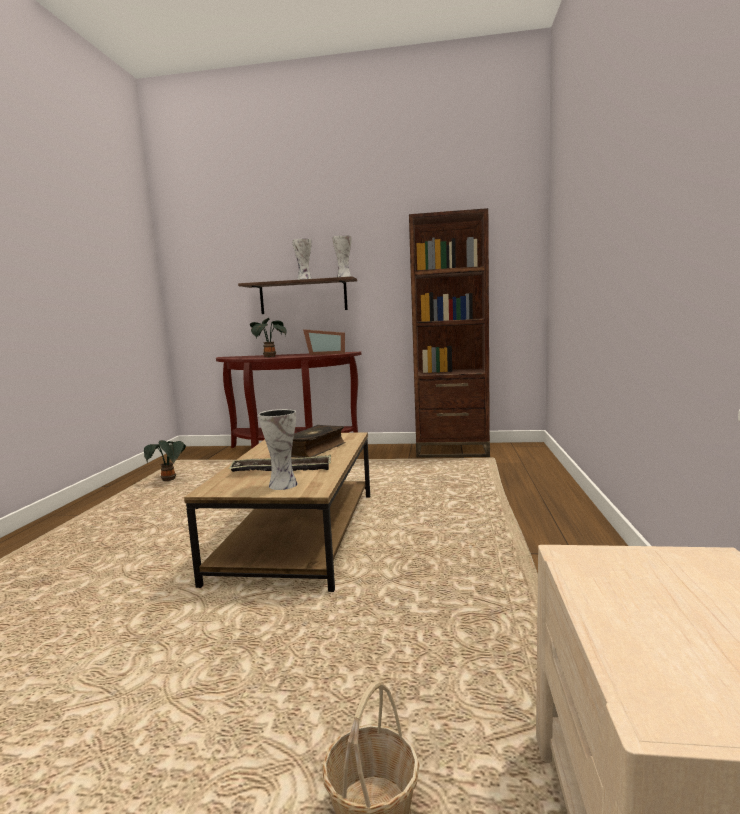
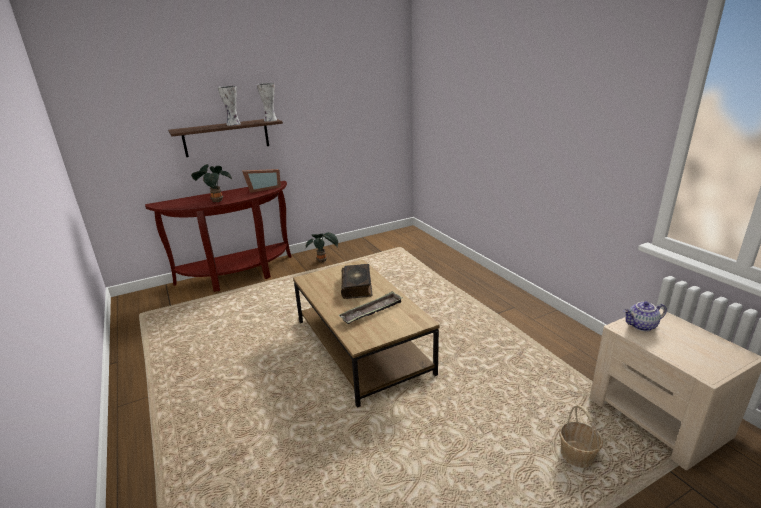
camera: 35 degrees left, 15 degrees up
potted plant [144,440,186,481] -> potted plant moved to [306,232,338,262]
vase [258,409,298,490] -> none
brown bookcase [409,208,490,458] -> none
none -> teapot [623,301,667,331]

